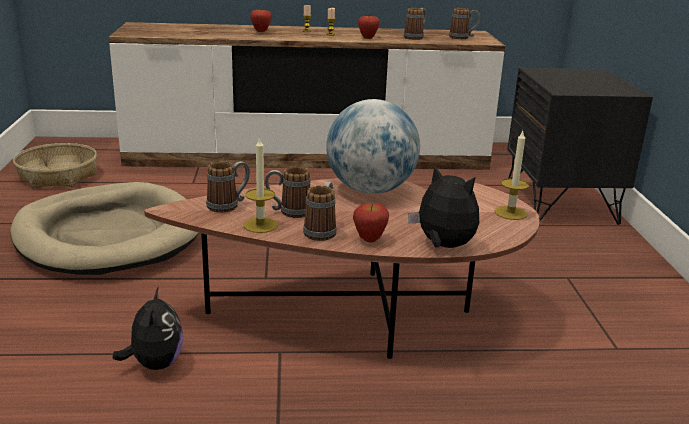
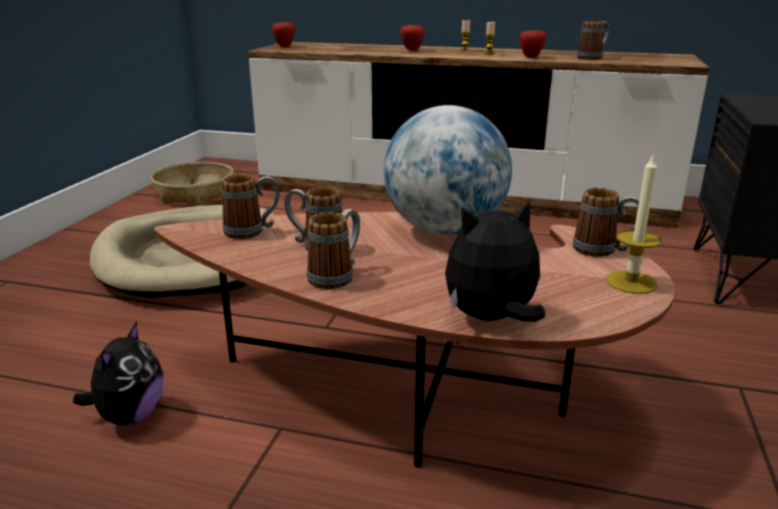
camera: 20 degrees right, 0 degrees up
candle [244,136,278,233] -> none
apple [353,203,389,243] -> apple moved to [272,21,295,47]
plush toy [408,166,479,248] -> plush toy turned 75 degrees counterclockwise [445,200,546,322]
mug [449,8,481,39] -> mug moved to [573,188,640,257]

